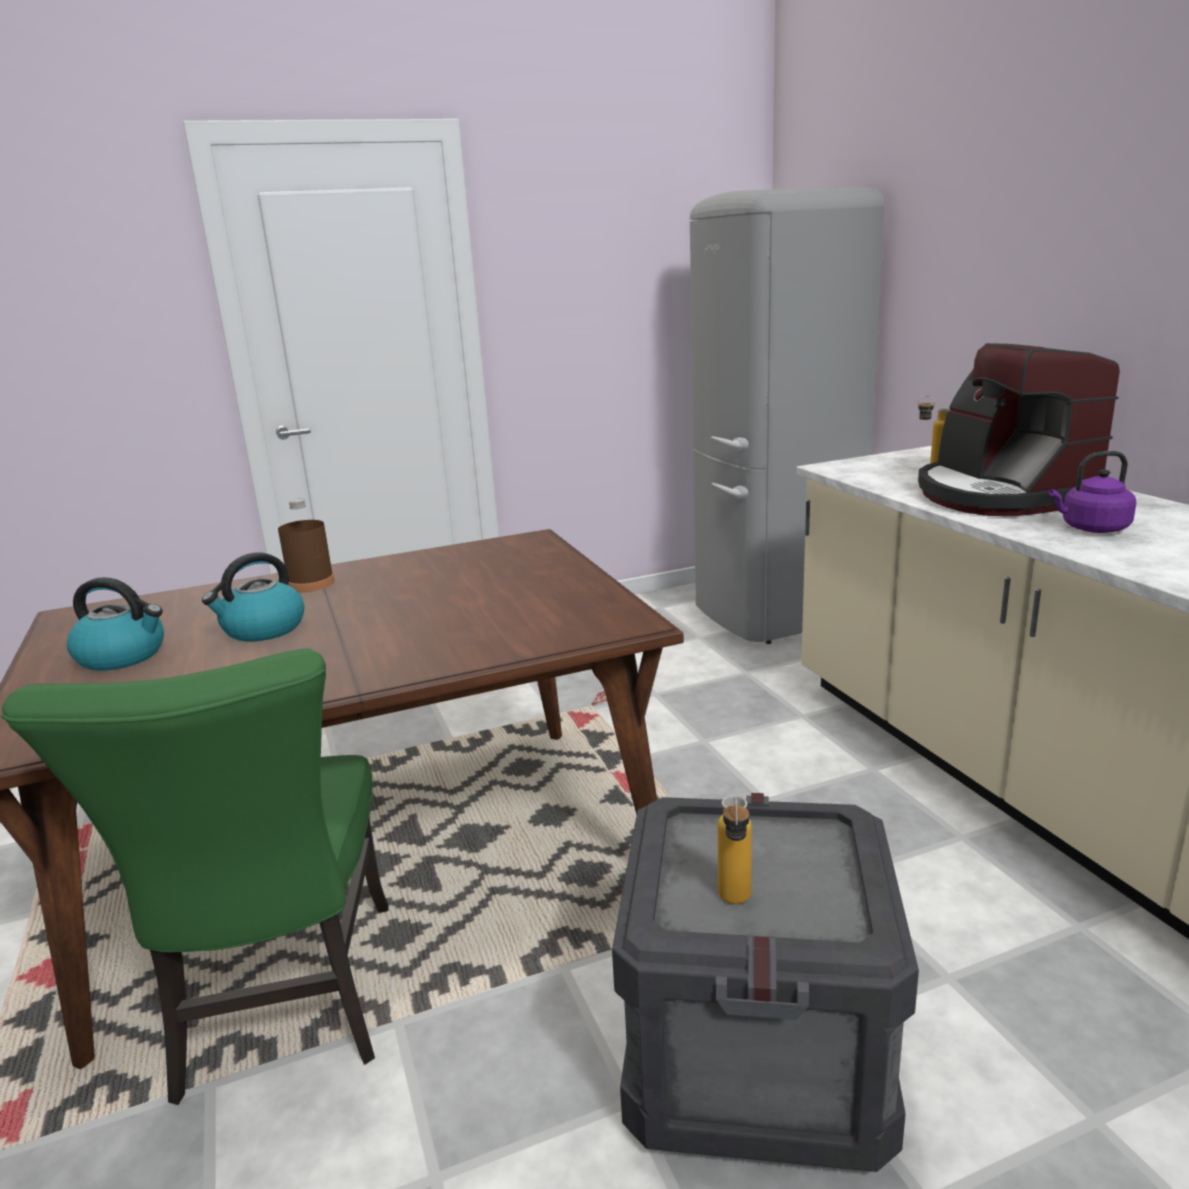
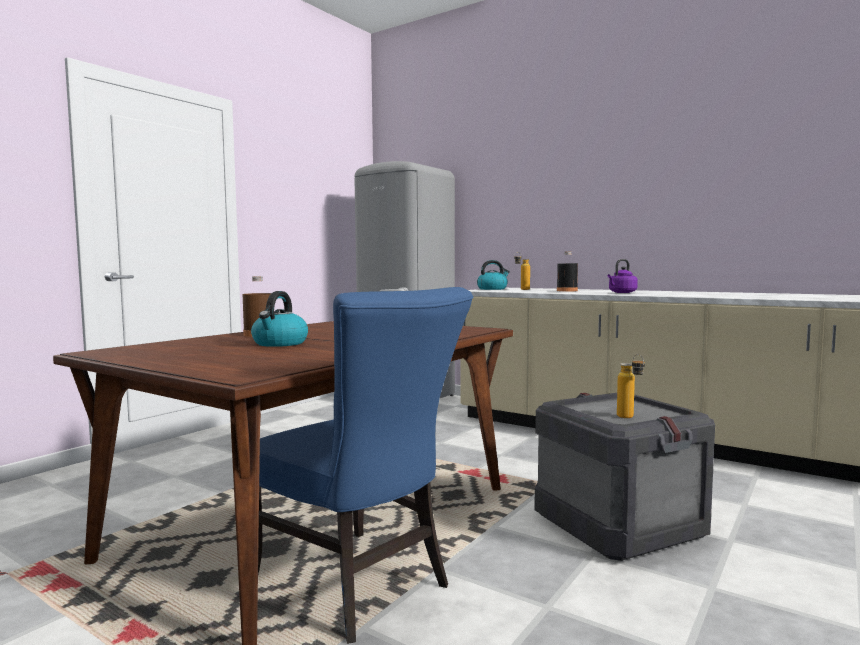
camera: 35 degrees left, 15 degrees down
green chair [1,648,389,1105] -> blue chair [258,287,474,644]
kettle [67,577,164,671] -> kettle moved to [477,260,510,290]
coffee machine [918,343,1120,516] -> black bottle [557,251,578,292]

